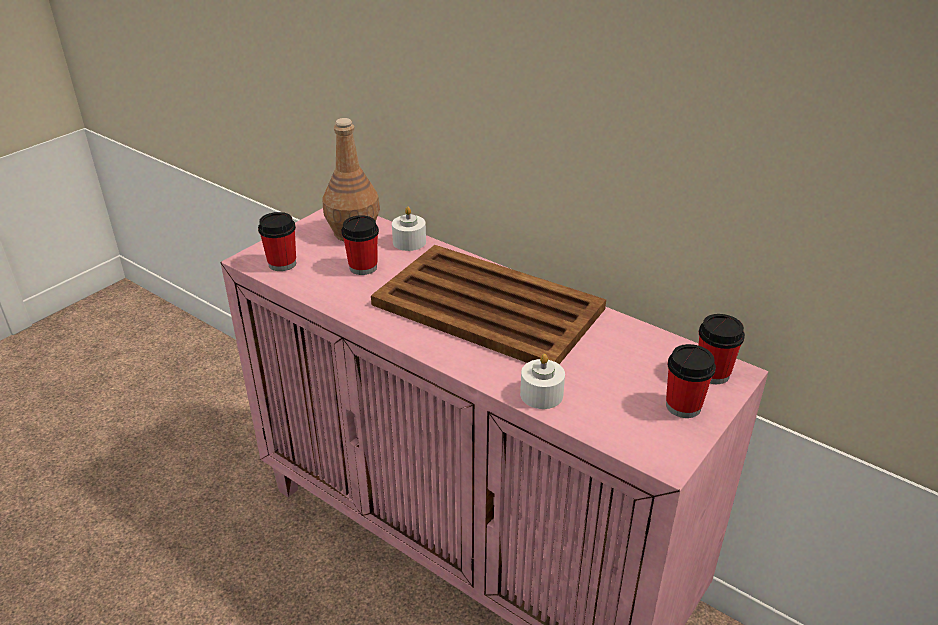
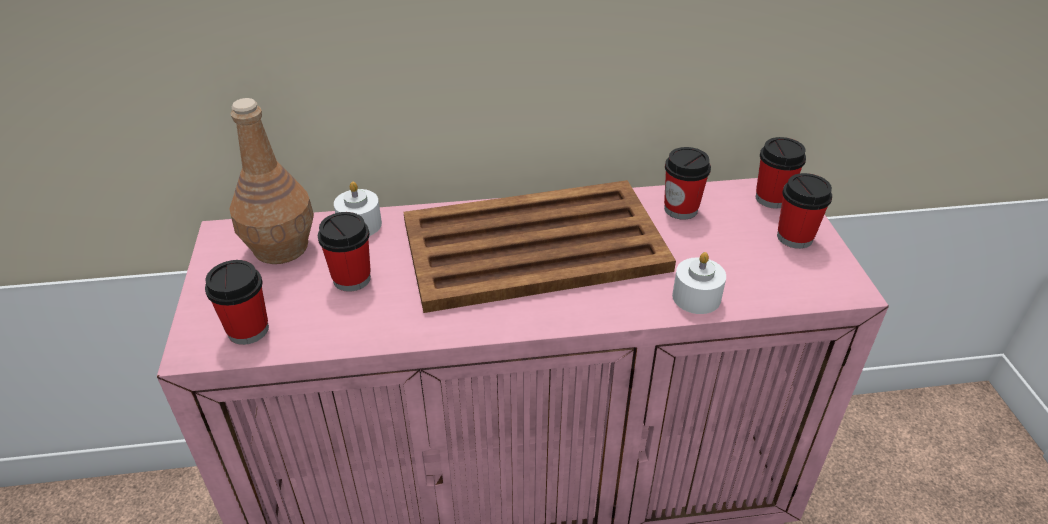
camera: 45 degrees left, 5 degrees up
none -> cup [664,147,711,220]

